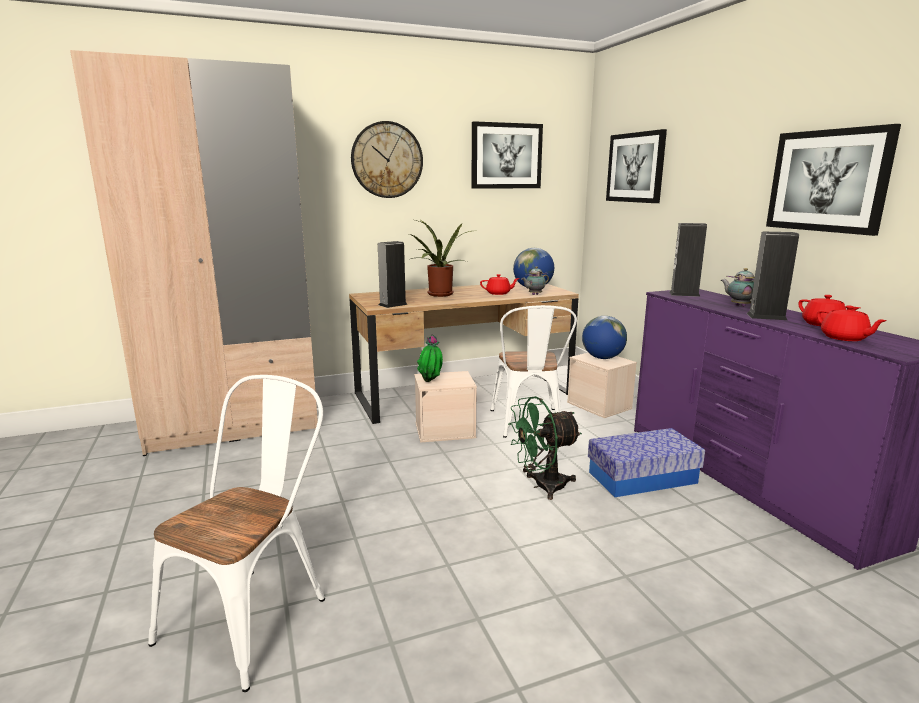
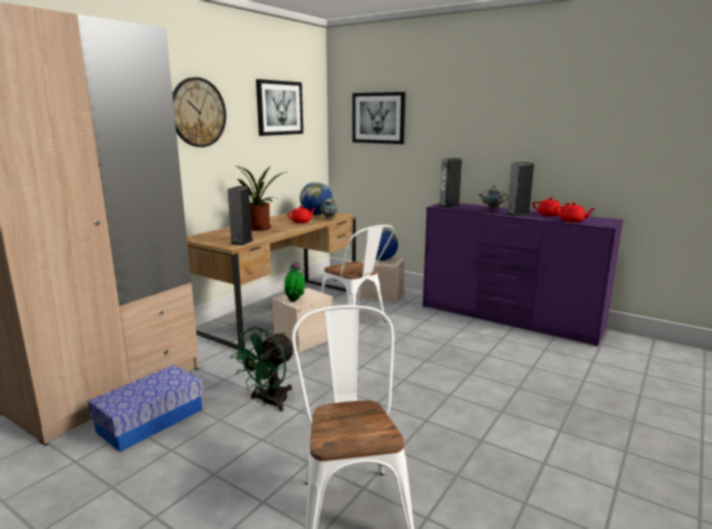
camera: 35 degrees left, 0 degrees up
green fan [508,396,582,500] -> green fan moved to [230,327,293,411]
storage box [588,428,705,497] -> storage box moved to [88,365,203,452]
picture [766,124,901,236] -> none

